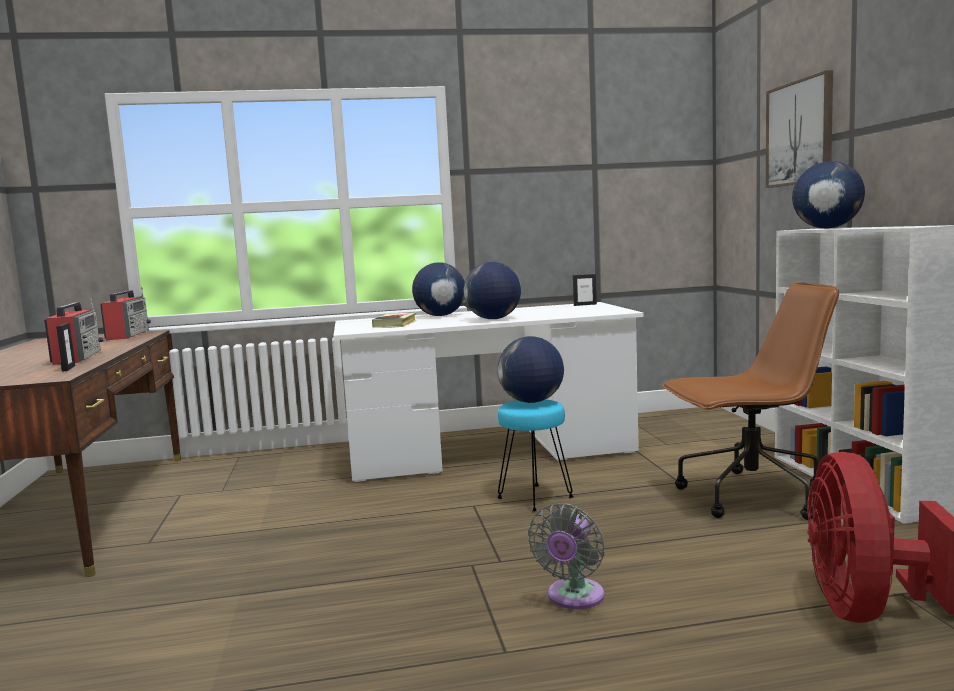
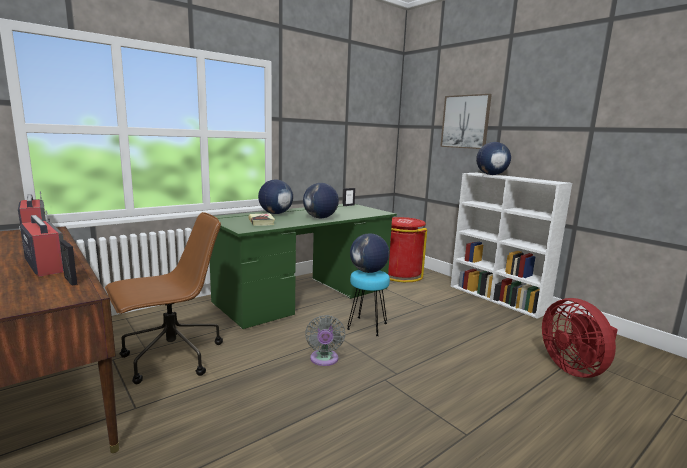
camera: 30 degrees left, 5 degrees up
white desk [334,302,644,482] -> green desk [210,204,397,329]
grey fan [528,503,605,609] -> grey fan moved to [305,315,345,366]
brown office chair [662,282,839,520] -> brown office chair moved to [105,212,223,384]
none -> red trash can [388,217,427,282]

